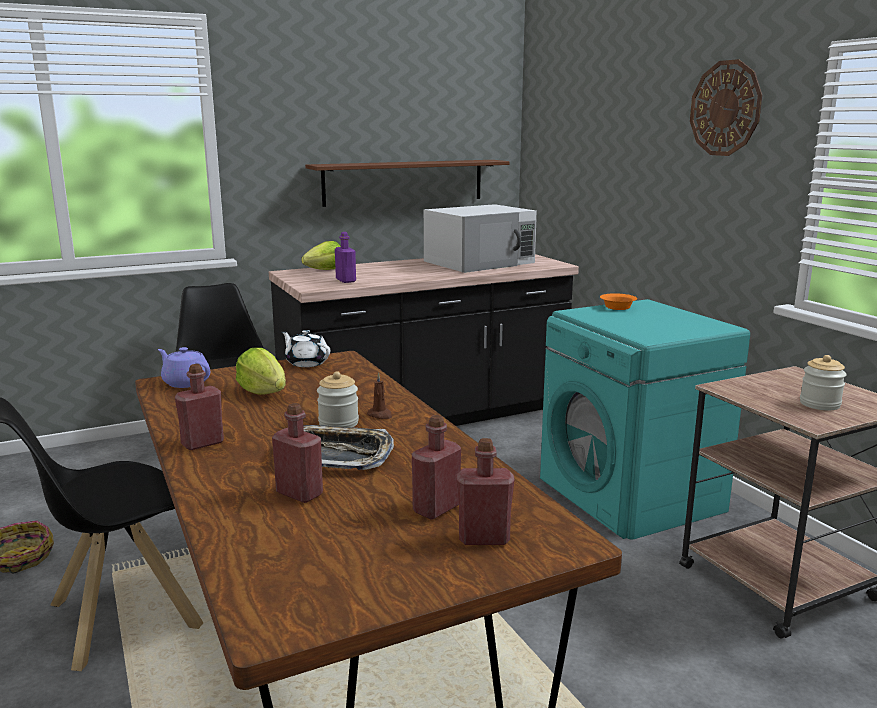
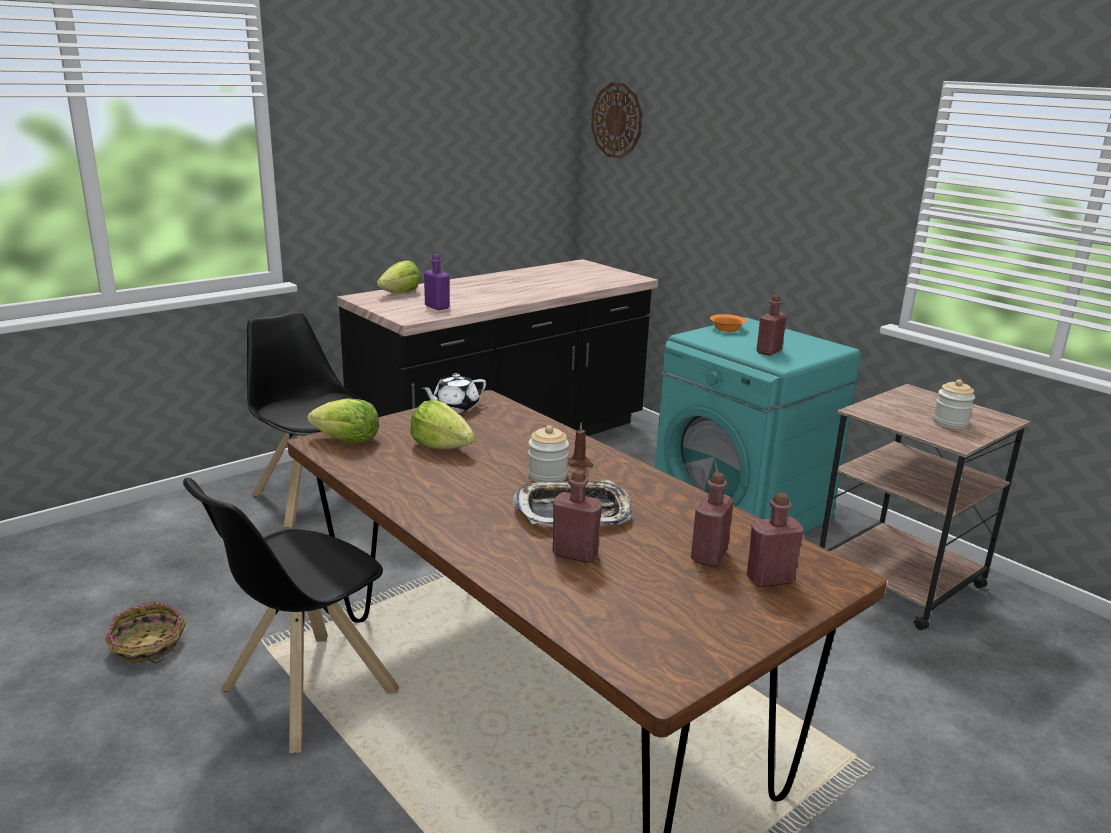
camera: 15 degrees left, 5 degrees up
purple teapot [158,347,210,388] -> lettuce [307,398,379,443]
red bottle [175,364,224,450] -> red bottle moved to [756,295,787,356]
white teapot [281,330,330,367] -> white teapot turned 60 degrees counterclockwise [421,373,486,413]
brown shelf [305,160,510,207] -> none
white microwave [424,204,537,273] -> none
wall clock [690,59,762,156] -> wall clock moved to [591,82,643,159]

